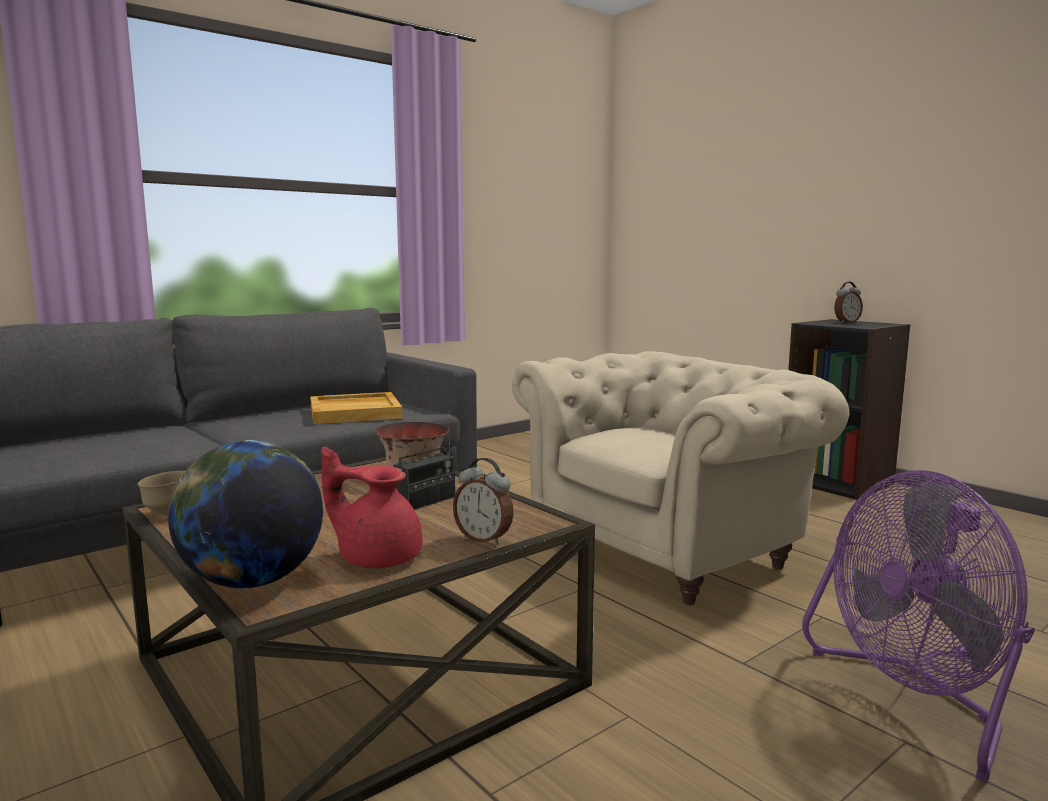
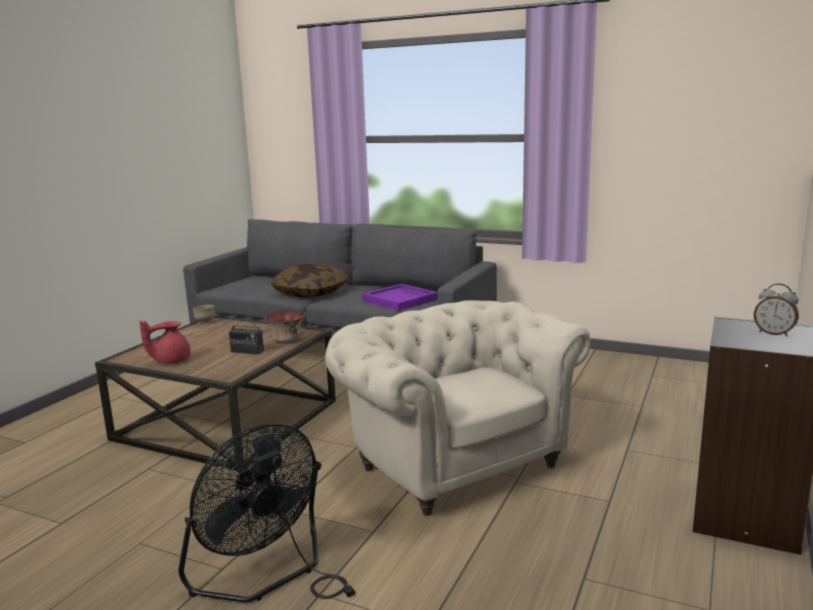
camera: 65 degrees right, 5 degrees up
globe [168,440,323,589] -> none
beige tray [310,392,403,424] -> purple tray [362,284,438,311]
red teapot [321,447,423,568] -> red teapot turned 120 degrees counterclockwise [140,321,191,364]
alarm clock [453,458,514,545] -> none
beige armchair [512,351,849,605] -> beige armchair turned 150 degrees counterclockwise [325,300,590,516]
purple fan [802,470,1035,783] -> black fan [178,424,355,603]
none -> pillow [271,264,349,297]

